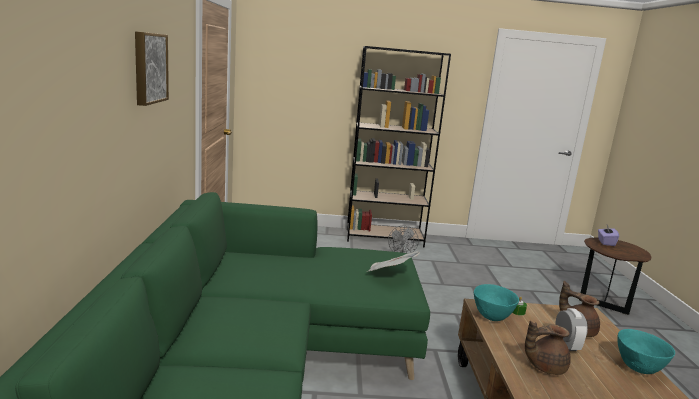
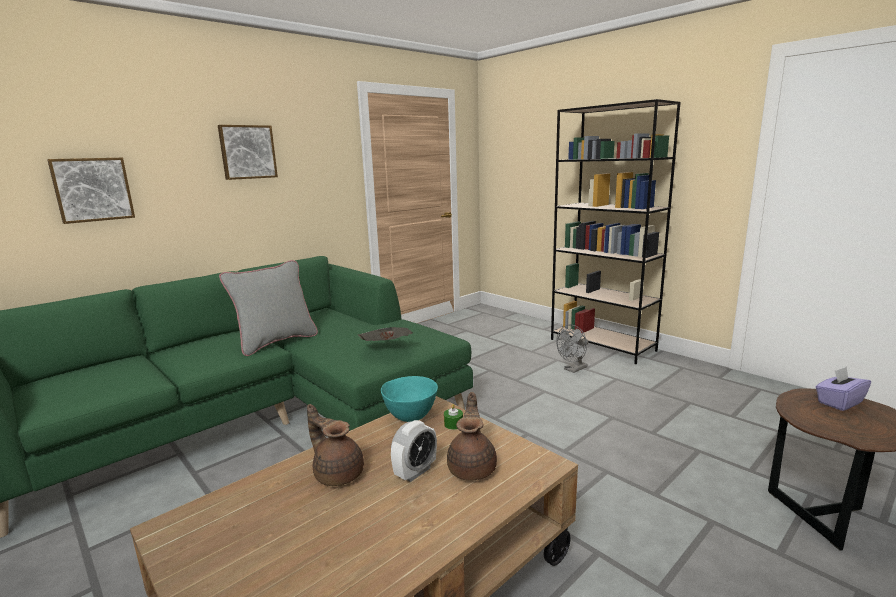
camera: 50 degrees right, 0 degrees up
turquoise bowl [618,329,675,374] -> none
none -> picture [47,158,135,224]
none -> grey pillow [219,260,318,356]

